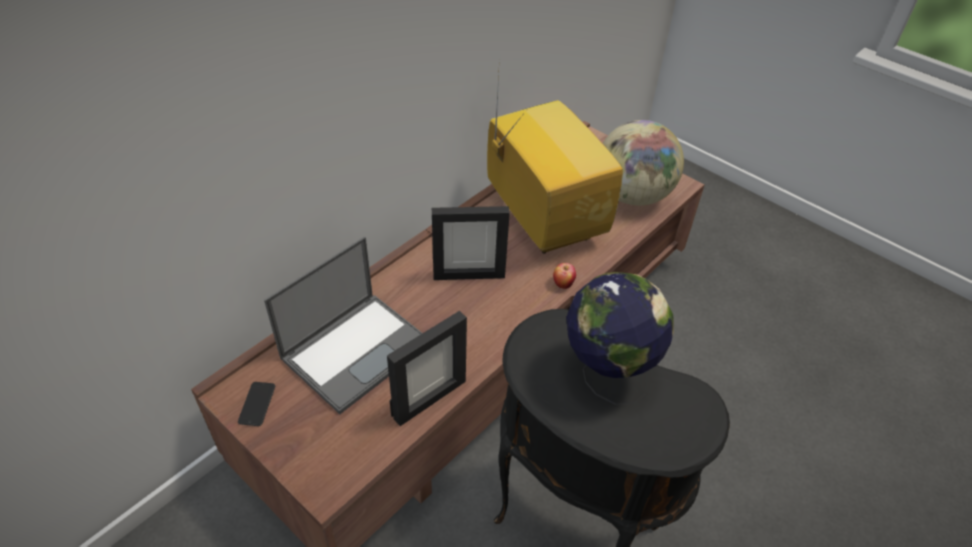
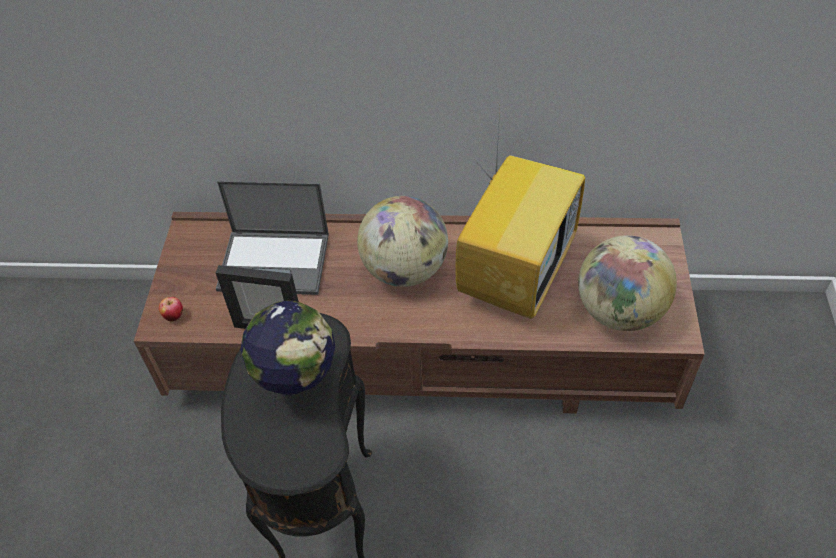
camera: 55 degrees right, 5 degrees up
phone [238,382,275,426] -> none
picture frame [432,206,510,280] -> globe [357,196,448,287]
apple [553,263,576,289] -> apple moved to [159,297,183,322]

